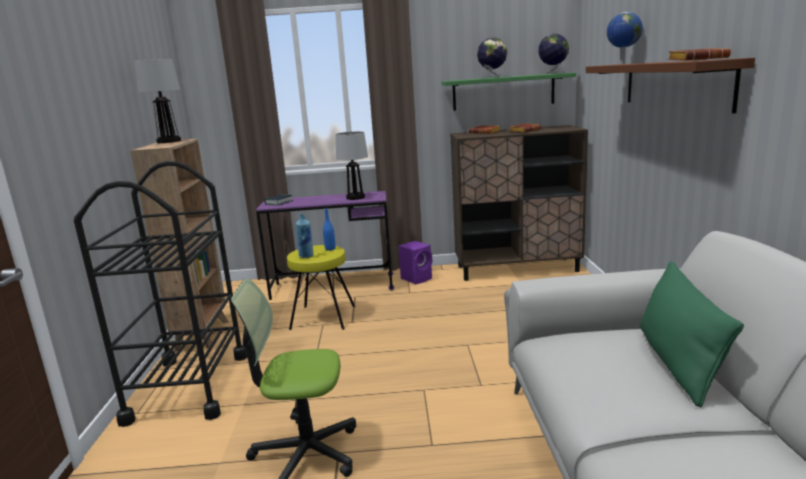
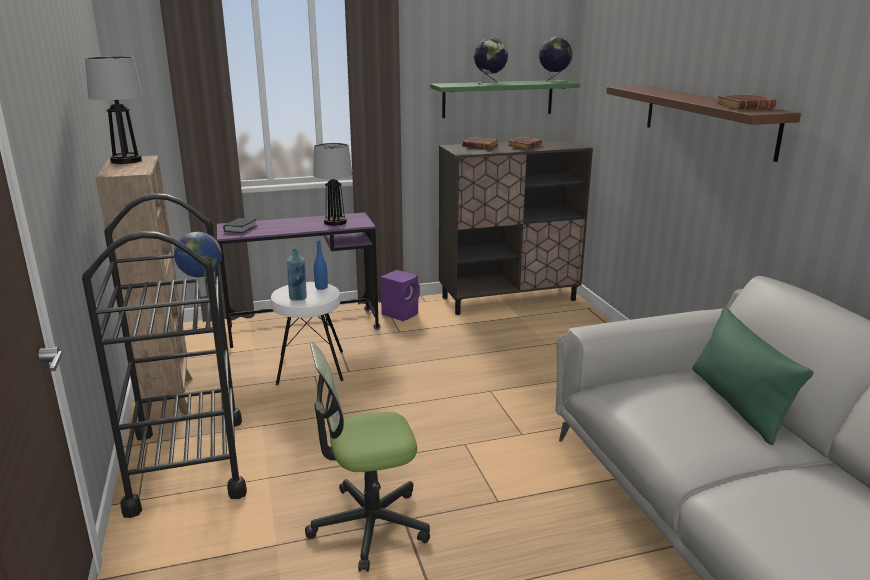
camera: 15 degrees left, 5 degrees up
yellow stool [287,245,355,330] -> white stool [271,282,344,385]
globe [607,12,643,64] -> globe moved to [174,232,222,297]

